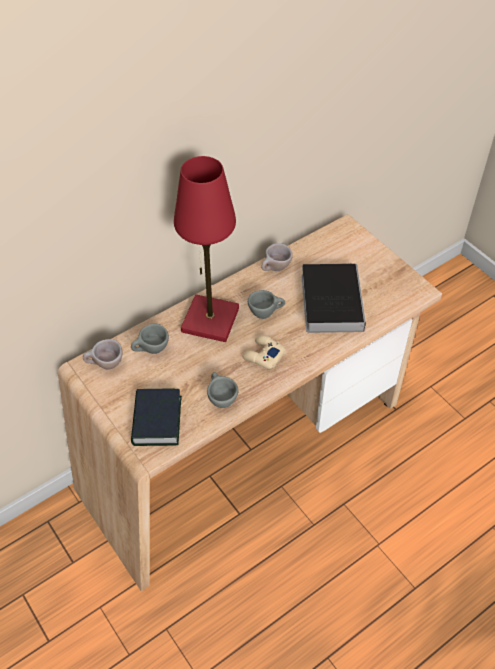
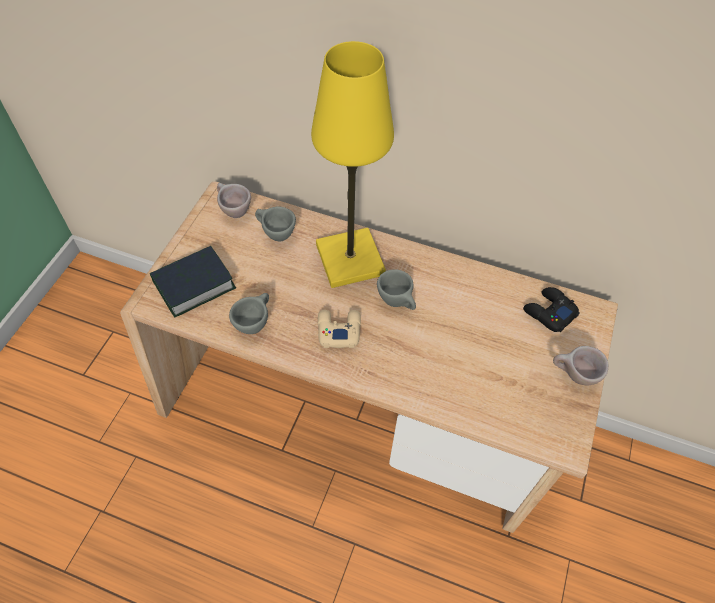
camera: 55 degrees right, 5 degrees up
red table lamp [174,156,239,342] -> yellow table lamp [311,41,394,288]
beige cup [261,243,293,271] -> beige cup moved to [553,346,608,385]
book [301,262,366,333] -> none
none -> black game controller [523,287,580,332]

